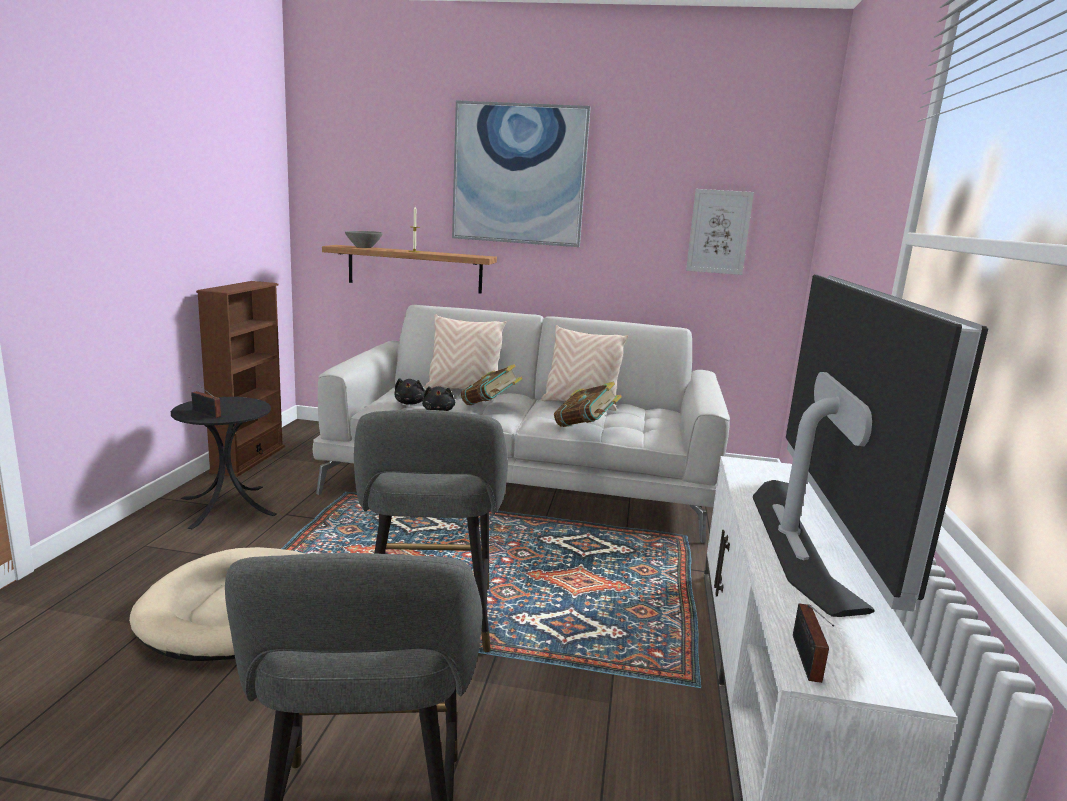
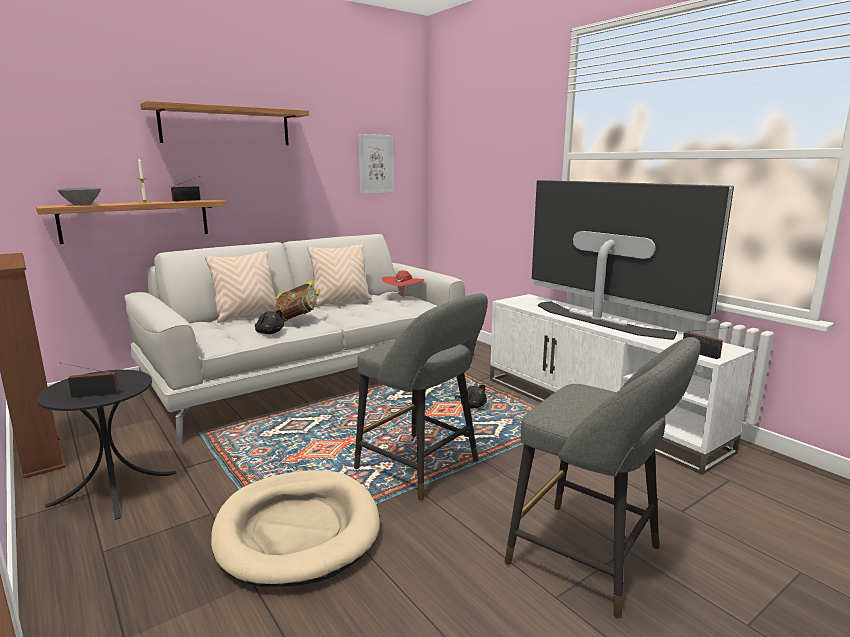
camera: 45 degrees left, 0 degrees up
black plush toy [394,378,425,405] -> black plush toy moved to [455,385,487,408]
picture [452,100,591,247] -> shelf [140,101,309,145]
book [554,382,622,427] -> none
none -> radio [171,176,201,201]
none -> red hat [382,270,424,297]

